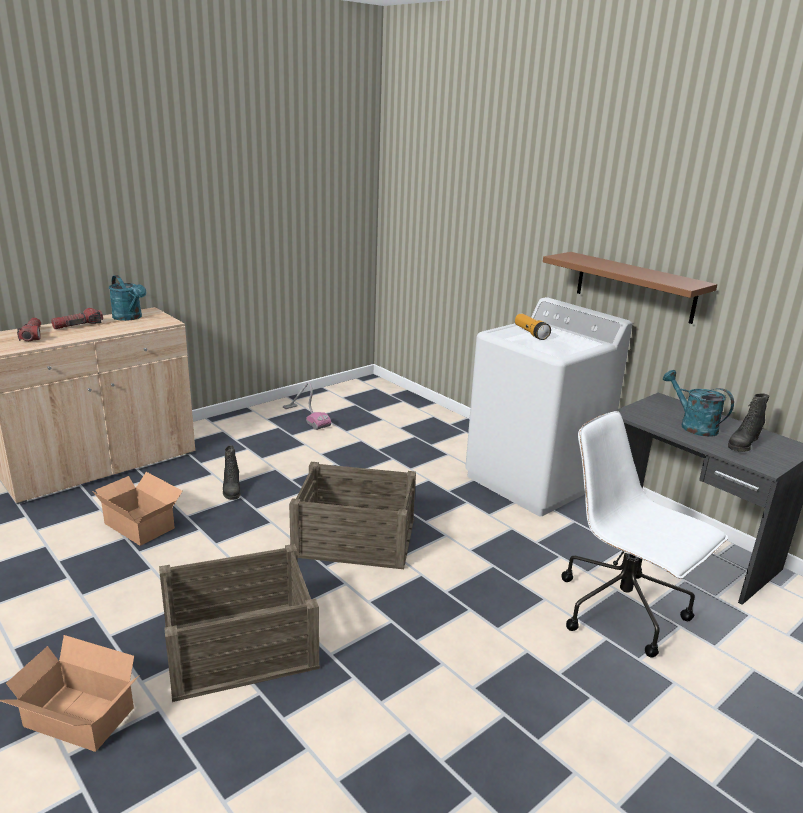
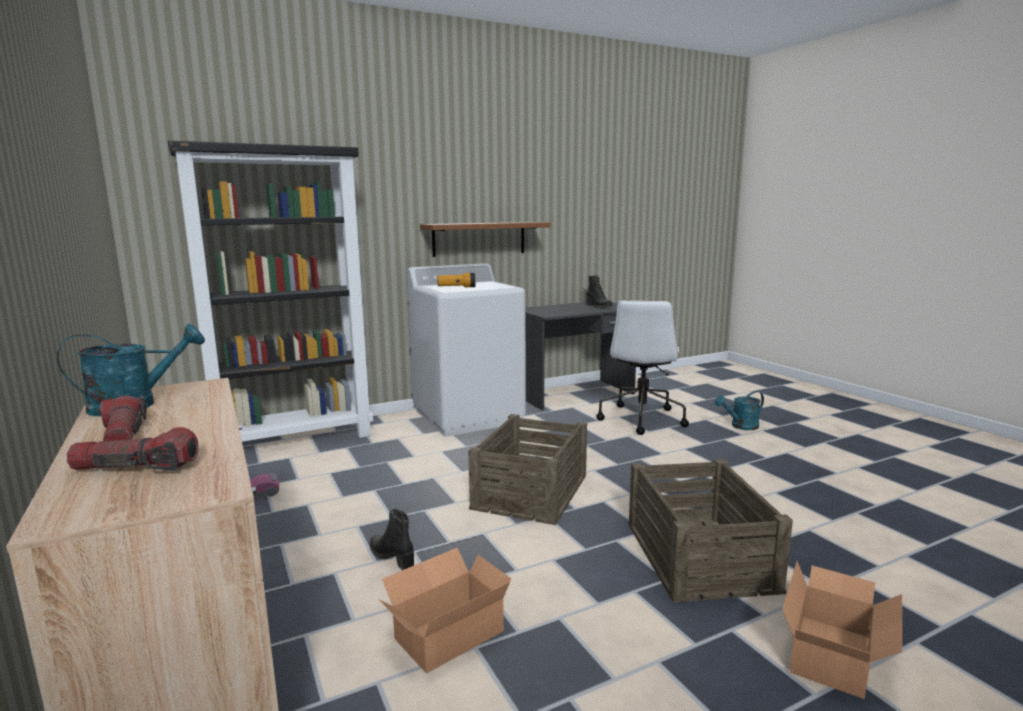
camera: 75 degrees left, 10 degrees down
black boot [223,446,241,500] -> black boot turned 135 degrees counterclockwise [370,509,414,570]
white office chair [562,411,728,658] -> white office chair turned 45 degrees counterclockwise [596,300,689,435]
turquoise watering can [663,370,734,437] -> turquoise watering can moved to [715,391,764,430]
none -> black bookcase [168,141,373,442]

